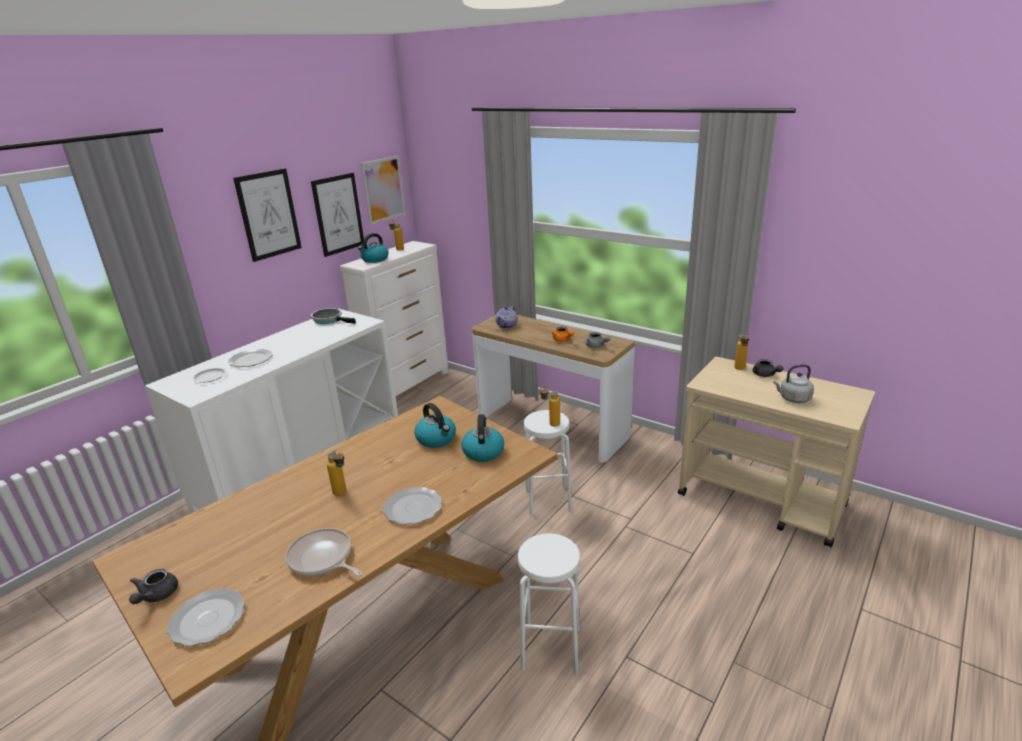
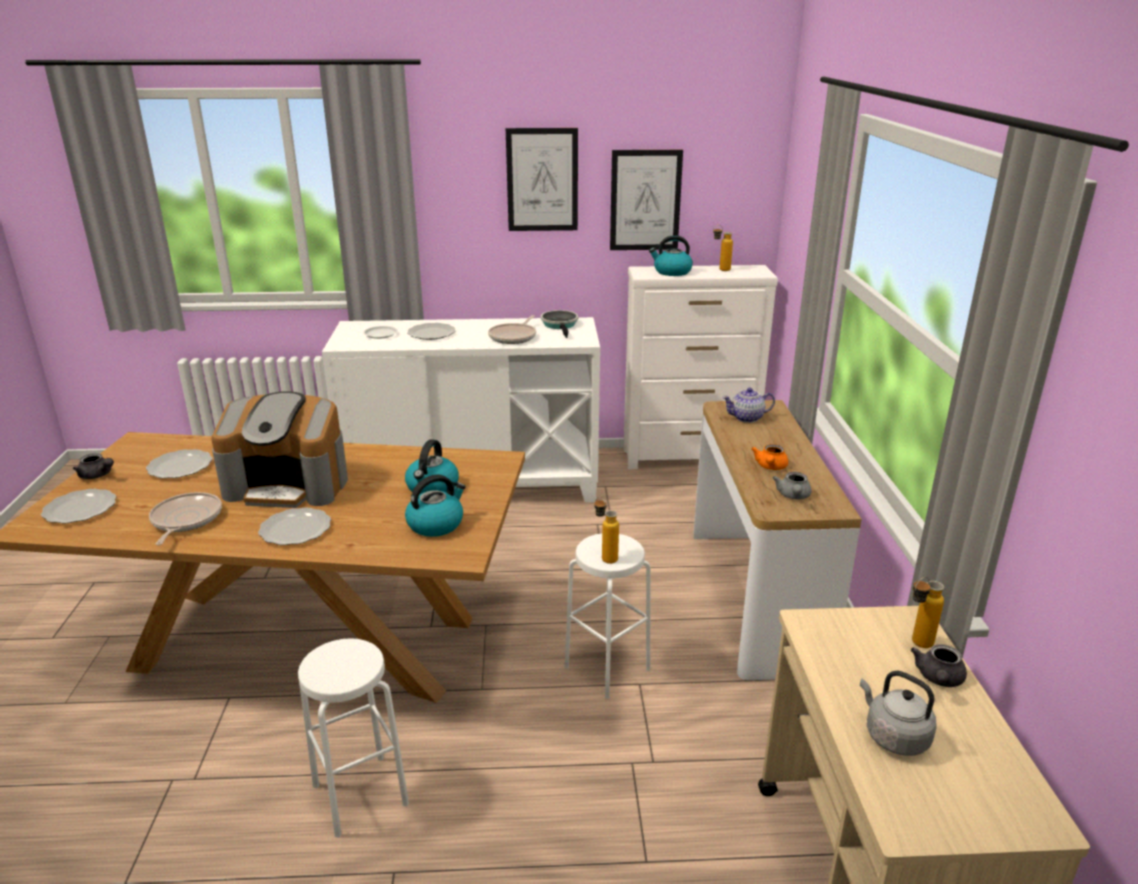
camera: 50 degrees right, 0 degrees up
grey teapot [129,569,178,604] -> grey teapot turned 120 degrees counterclockwise [73,453,114,479]
bottle [327,450,346,496] -> coffee machine [211,391,348,508]
picture [361,156,406,225] -> none
none -> plate [146,449,212,478]
none -> frying pan [488,315,536,344]

